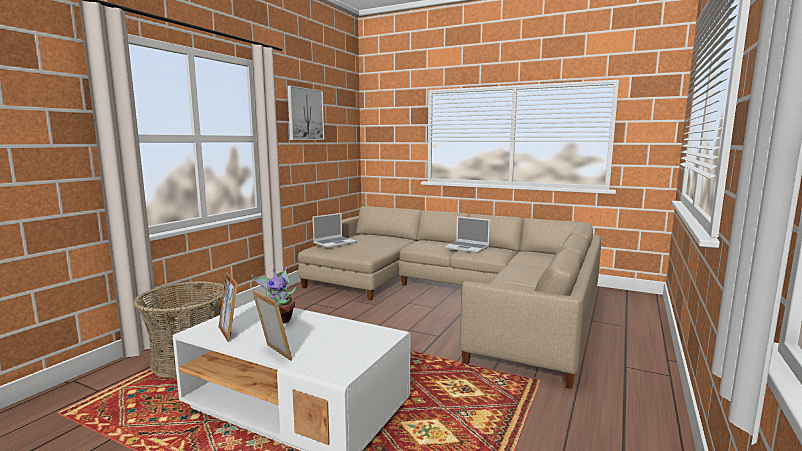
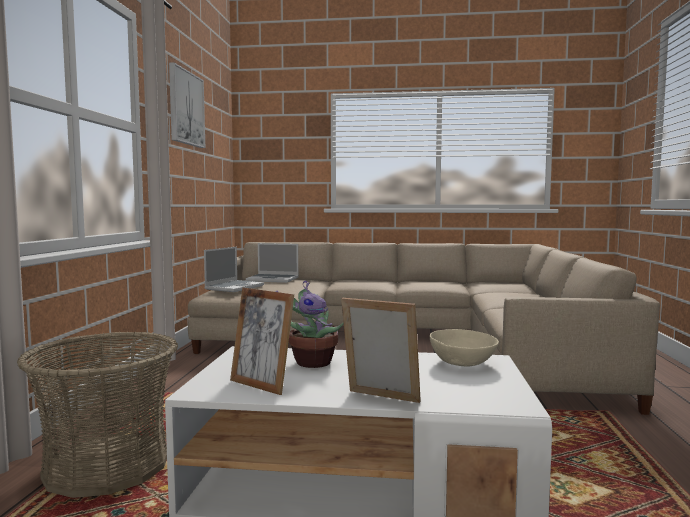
camera: 20 degrees left, 5 degrees down
laptop [445,216,490,253] -> laptop moved to [246,243,299,283]
none -> beige bowl [429,329,499,366]

